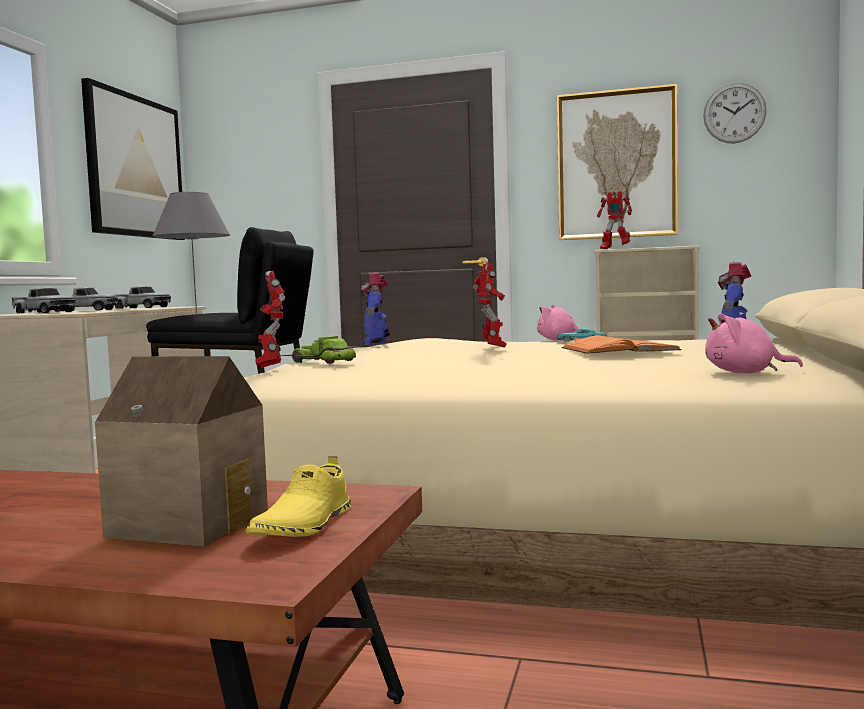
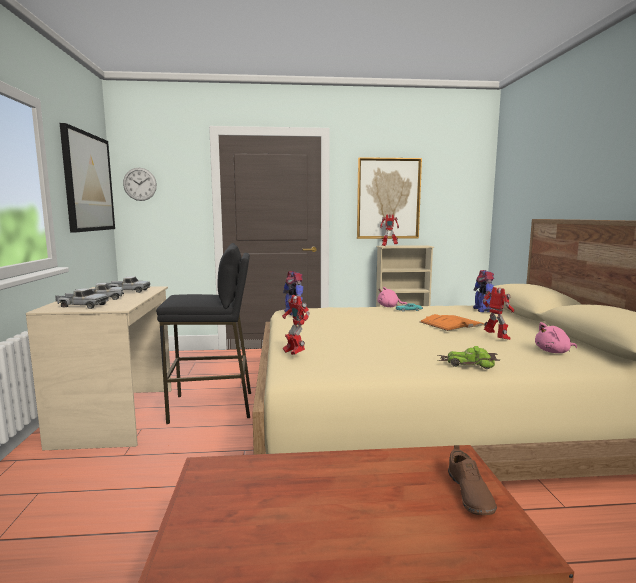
camera: 20 degrees left, 5 degrees up
toy house [95,356,268,547] -> none
grey table lamp [152,192,230,314] -> none
yellow shoe [245,456,352,537] -> brown shoe [448,445,497,515]
toy car [280,336,362,364] -> toy car moved to [437,346,500,369]
toy robot [473,264,507,347] -> toy robot moved to [483,287,514,340]
wall clock [703,83,767,143] -> wall clock moved to [123,168,157,201]

